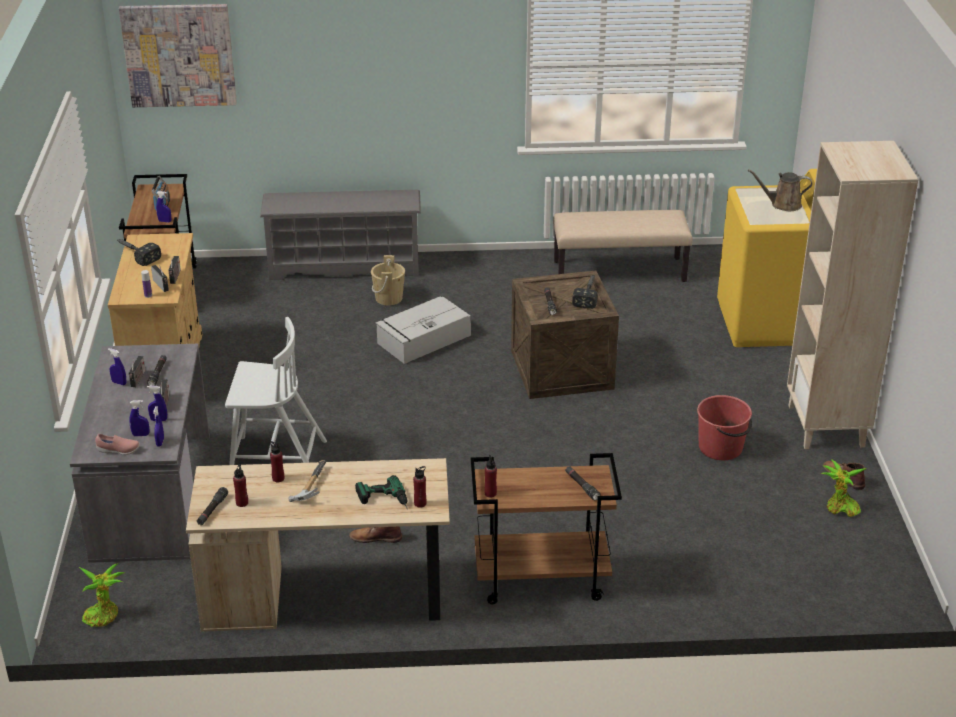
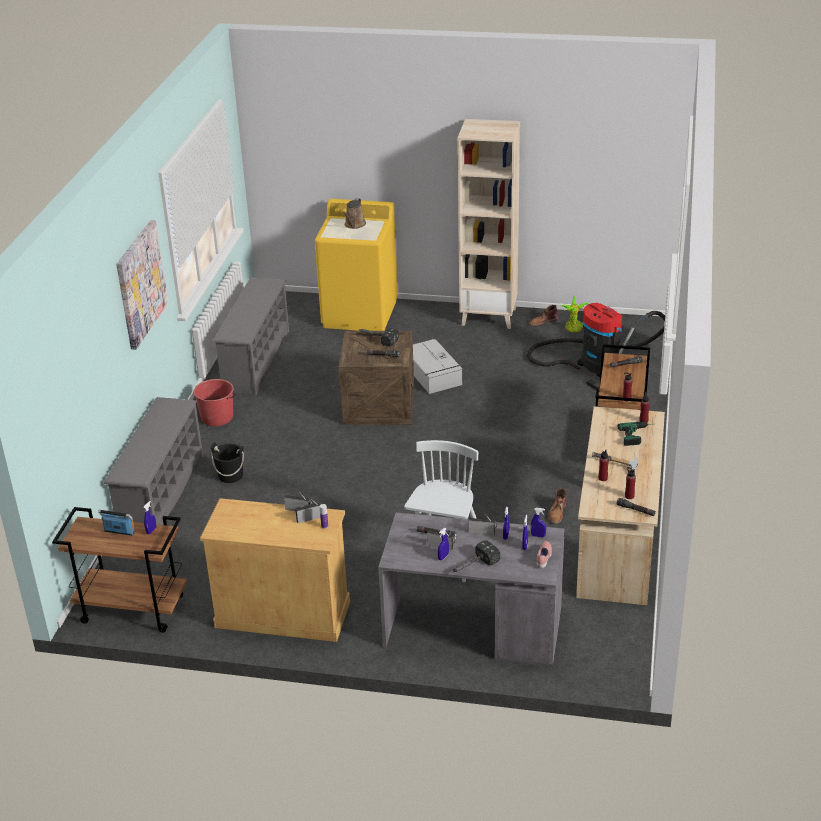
camera: 75 degrees left, 0 degrees up
potted plant [79,563,125,627] -> none
hammer [118,239,161,266] -> hammer moved to [451,540,500,572]
picture [119,4,237,107] -> picture moved to [116,220,168,350]
beige bucket [371,255,405,306] -> black bucket [211,442,244,483]
grey storage box [376,296,471,364] -> grey storage box moved to [413,339,462,394]
beige bench [553,210,692,282] -> grey shoe rack [212,277,289,396]
red bucket [697,395,752,460] -> red bucket moved to [193,379,236,426]
none -> vacuum cleaner [527,303,665,390]

